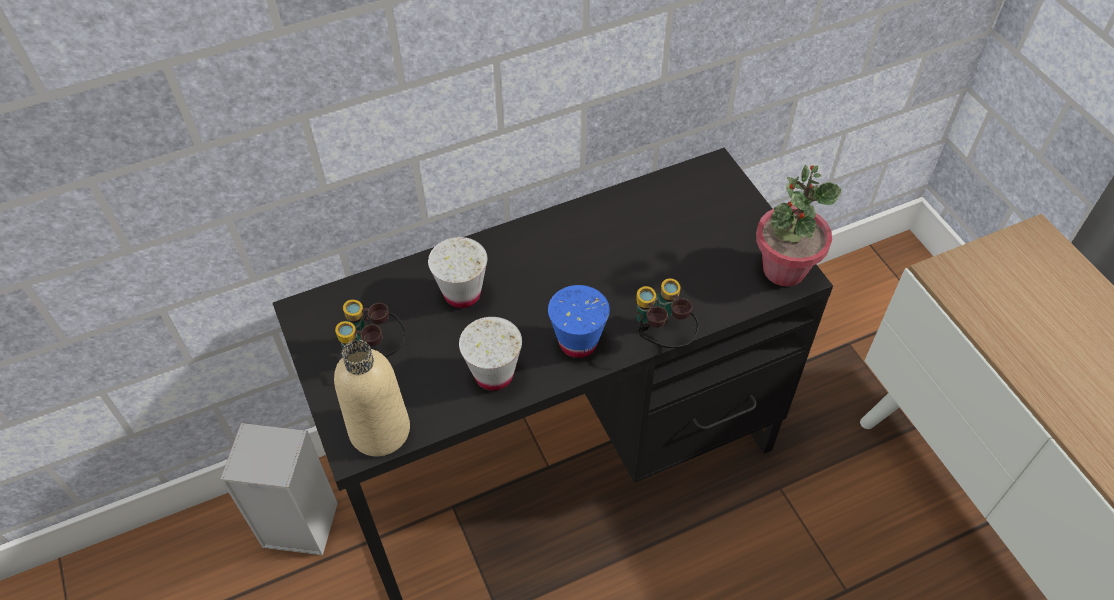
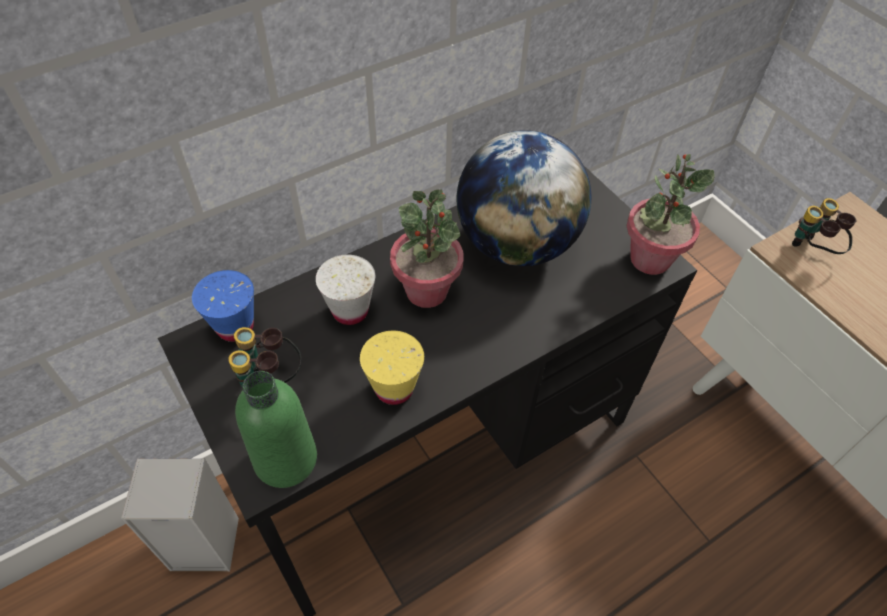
camera: 10 degrees left, 0 degrees up
beige bottle [334,340,410,457] -> green bottle [235,371,317,488]
white cup [459,317,522,391] -> yellow cup [360,331,424,405]
blue cup [548,285,610,358] -> blue cup moved to [192,270,254,342]
binoculars [636,278,699,348] -> binoculars moved to [792,198,856,254]
none -> potted plant [390,189,463,308]
none -> globe [456,130,592,266]

